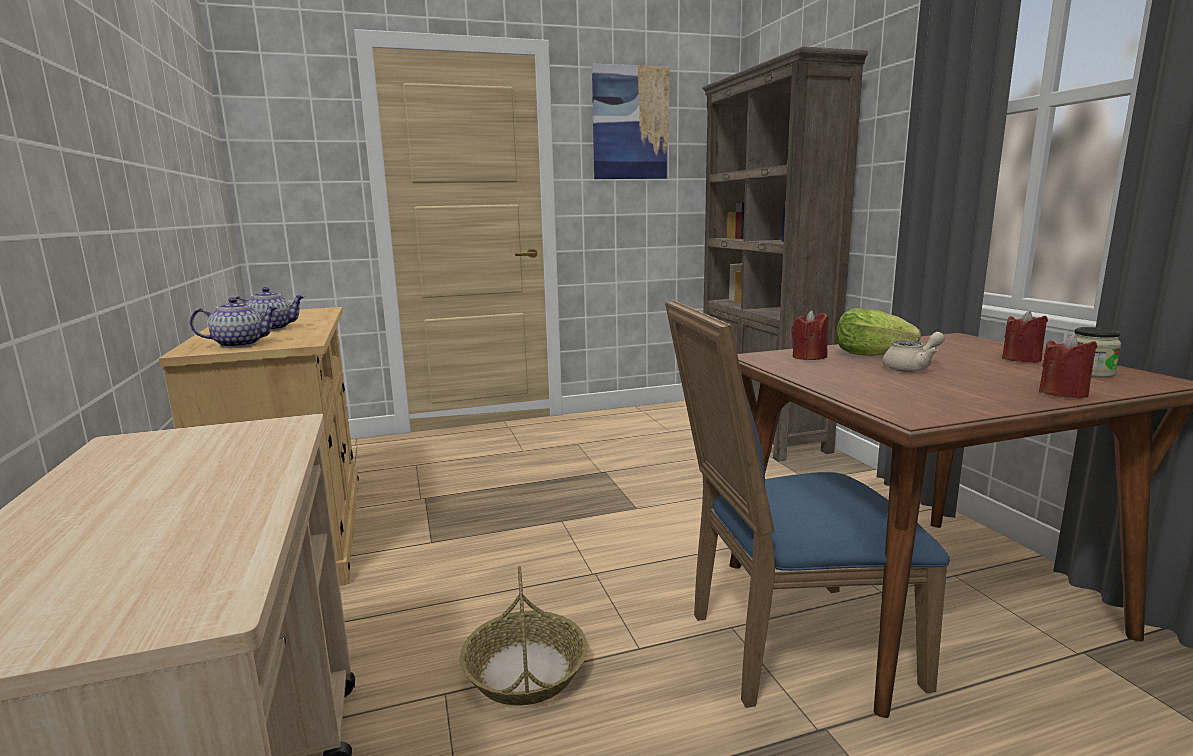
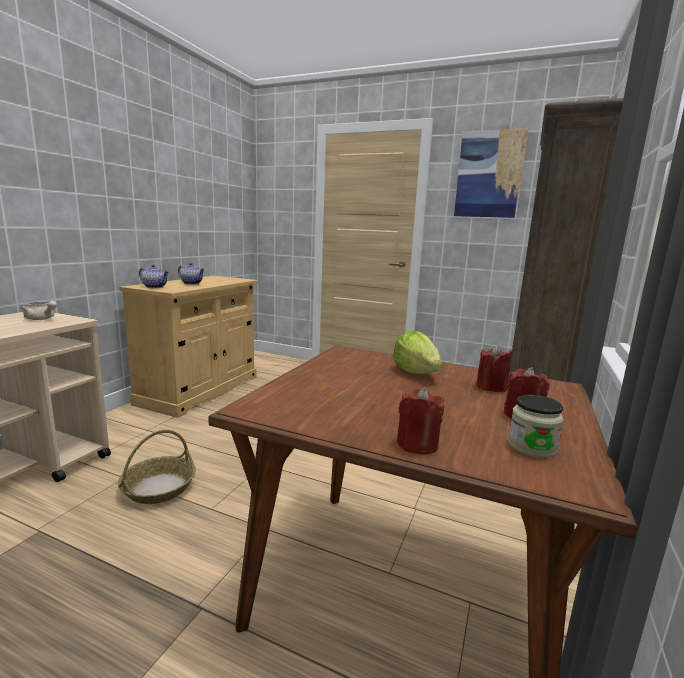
camera: 40 degrees right, 0 degrees up
blue chair [665,300,950,708] -> none
red candle [791,310,829,360] -> red candle moved to [476,345,513,392]
beige teapot [882,332,945,372] -> beige teapot moved to [20,301,57,320]

